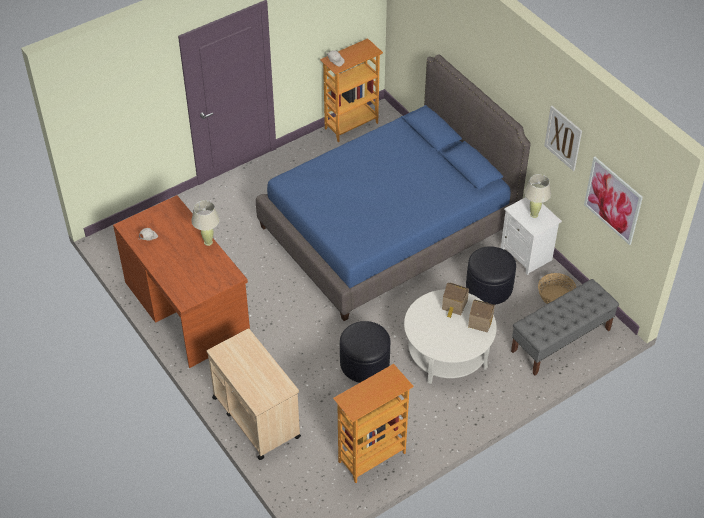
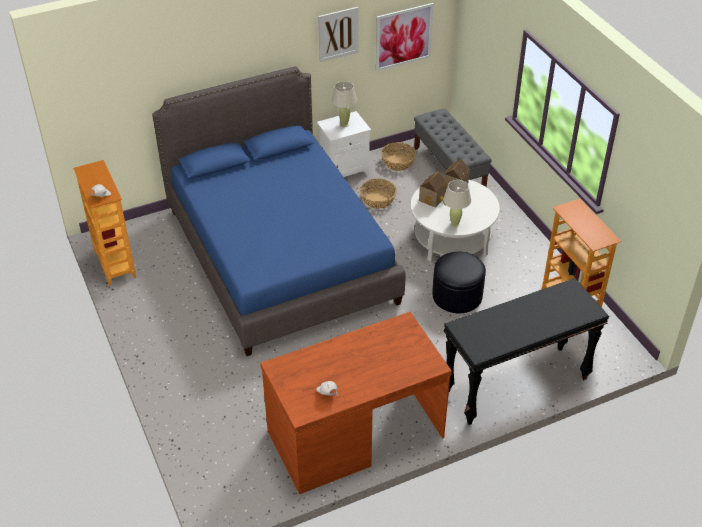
camera: 80 degrees left, 5 degrees down
beige table lamp [191,200,220,246] -> beige table lamp moved to [443,180,471,228]
beige cart [207,328,301,460] -> black console table [444,278,609,425]
black ottoman [466,246,516,305] -> basket [360,178,397,209]

